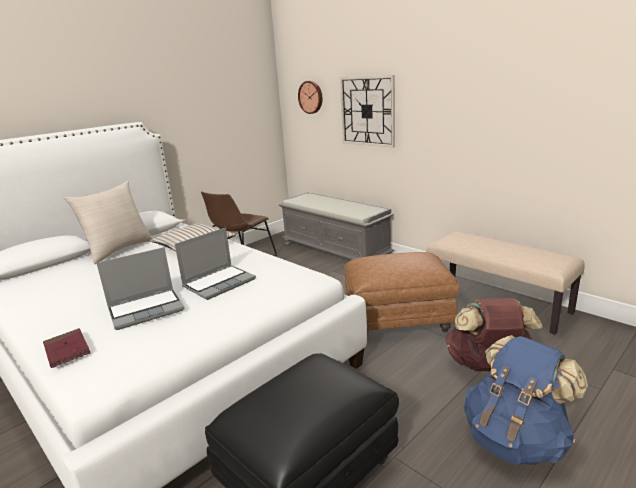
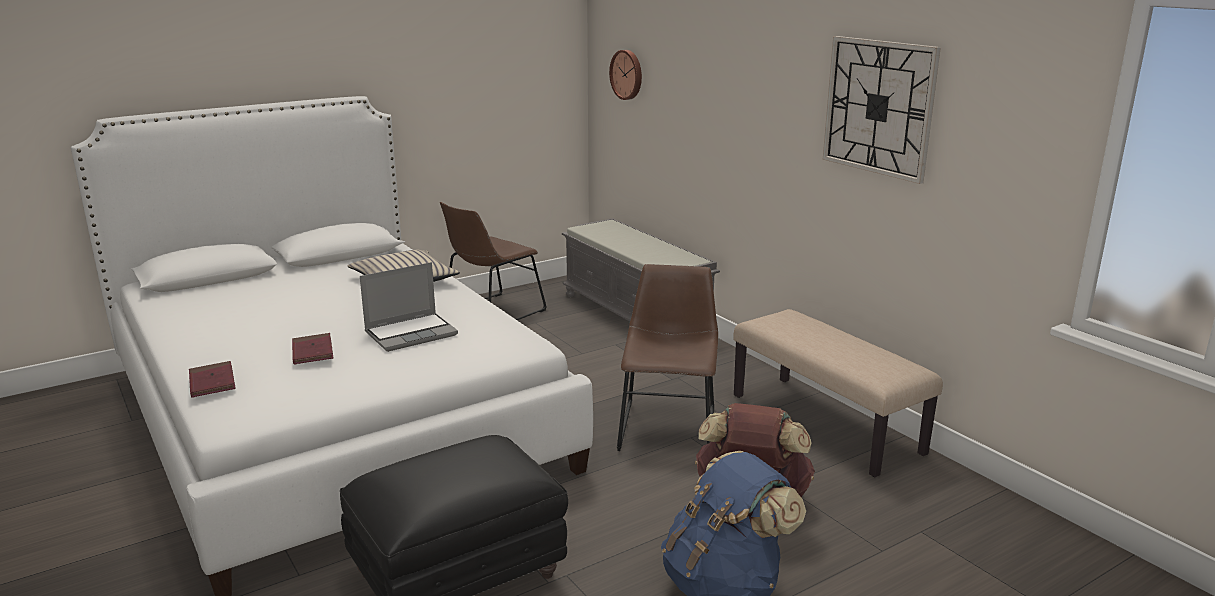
camera: 10 degrees right, 0 degrees up
beige pillow [64,181,153,264] -> none
laptop [97,247,185,330] -> red book [292,333,333,364]
wall clock [340,75,395,148] -> wall clock moved to [823,36,941,184]
brown ottoman [344,252,459,334] -> brown chair [617,264,718,451]

